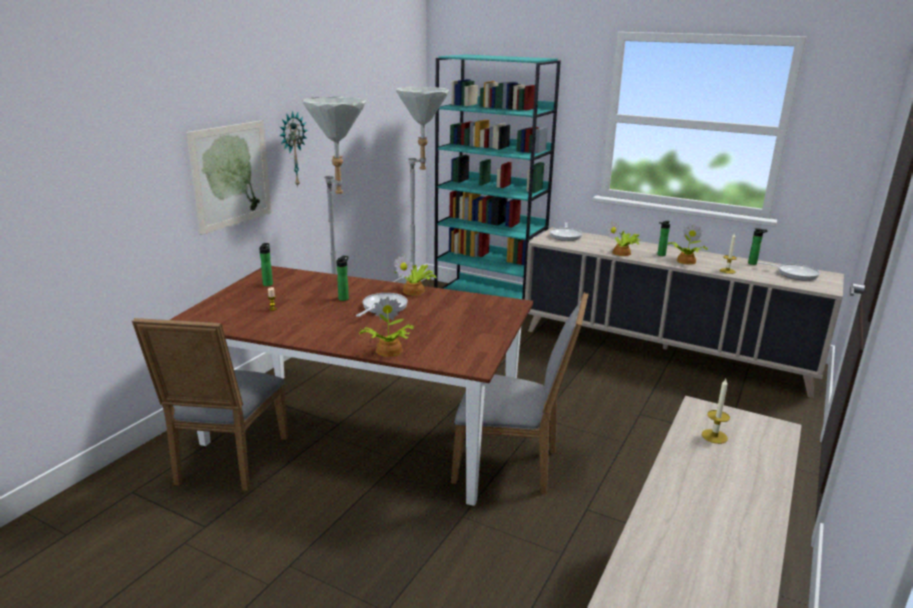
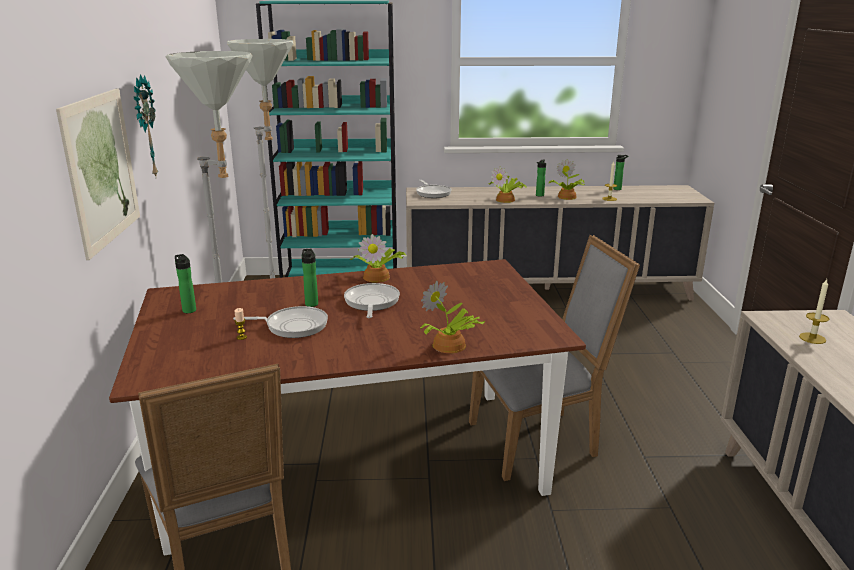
camera: 30 degrees left, 0 degrees up
frying pan [757,262,820,281] -> frying pan moved to [233,306,328,338]

